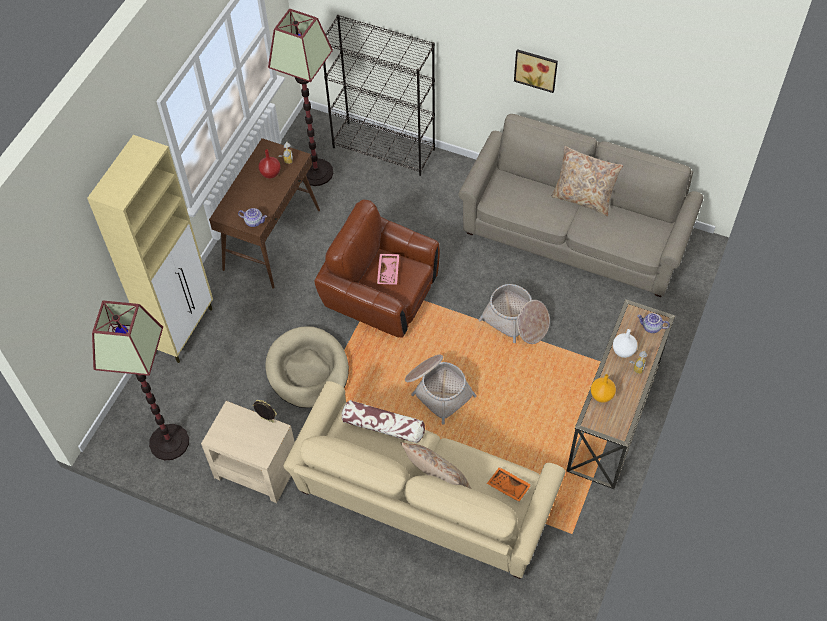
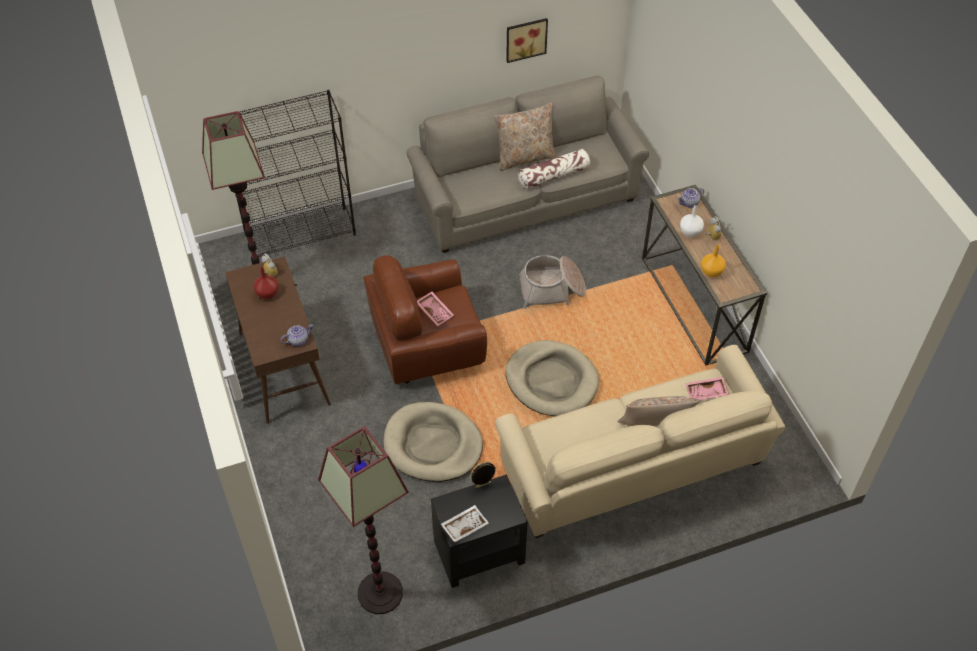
camera: 45 degrees left, 5 degrees down
beige cabinet [87,135,213,363] -> none
beige side table [201,401,295,503] -> black side table [431,474,527,588]
pillow [342,400,425,443] -> pillow moved to [518,149,590,189]
basket [405,355,477,425] -> beige dog bed [506,340,599,416]
orange tray [487,467,531,502] -> pink tray [685,377,729,400]
picture [514,49,558,93] -> picture moved to [506,18,548,63]
none -> white tray [441,505,489,543]

